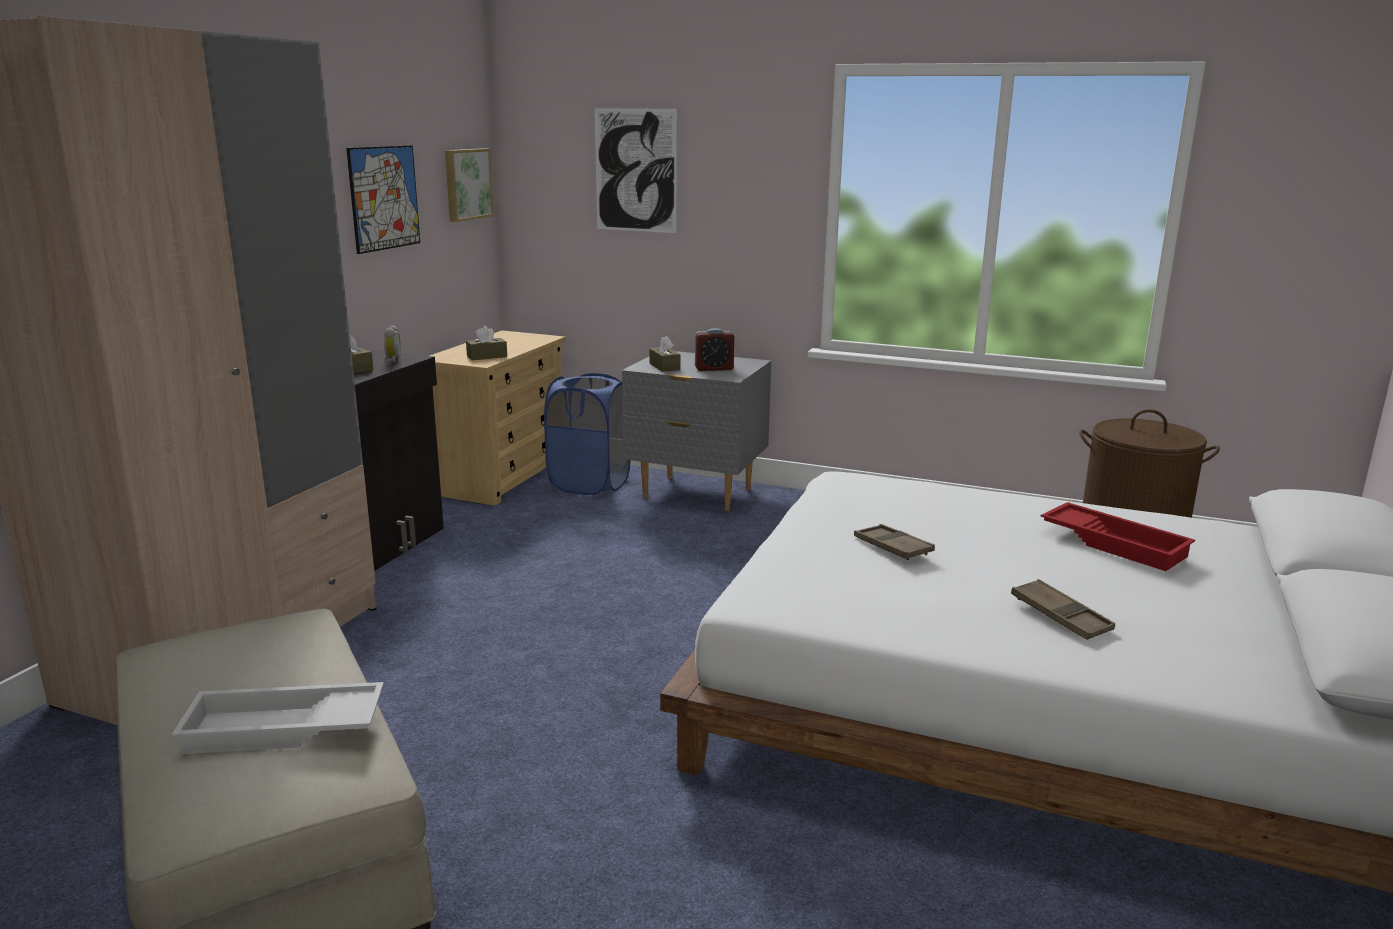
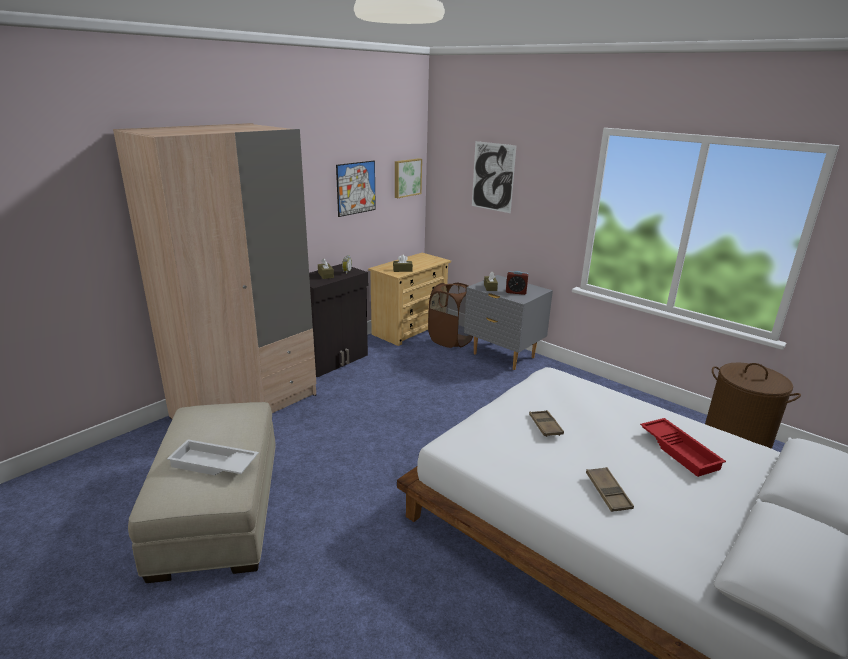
camera: 20 degrees right, 5 degrees up
blue laundry basket [544,373,631,495] -> brown laundry basket [428,283,473,348]

